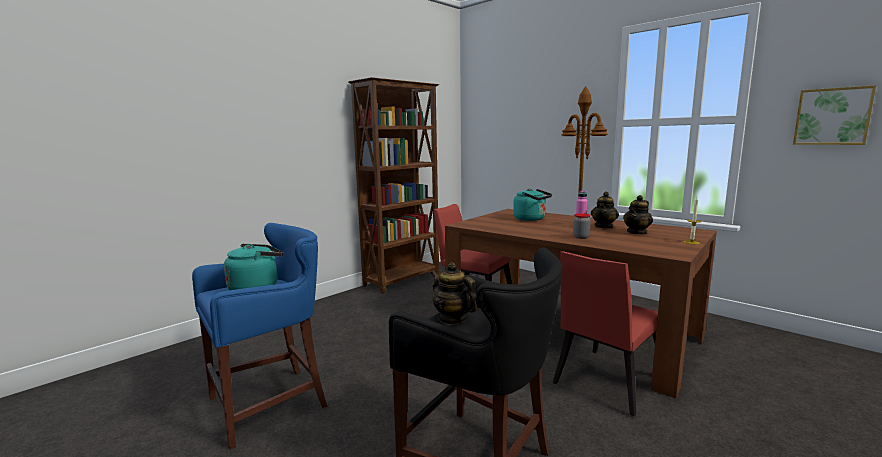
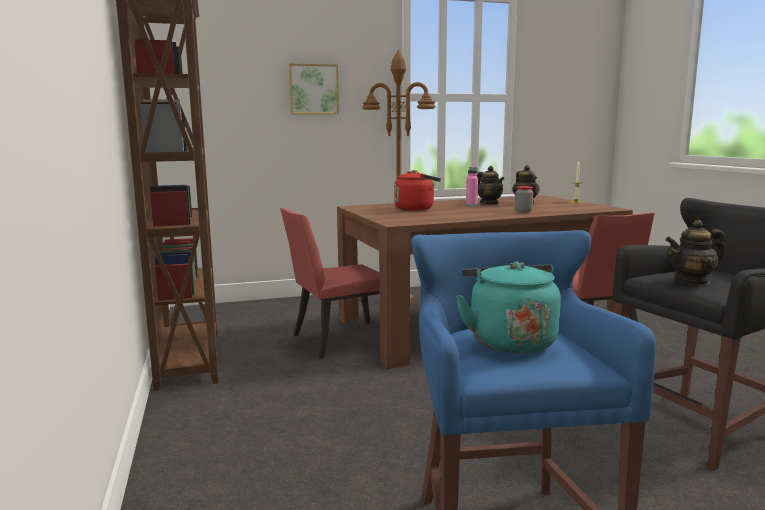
camera: 60 degrees left, 0 degrees up
turquoise kettle [513,188,552,221] -> red kettle [394,170,441,211]
picture [793,85,876,145] -> picture moved to [289,63,339,114]

